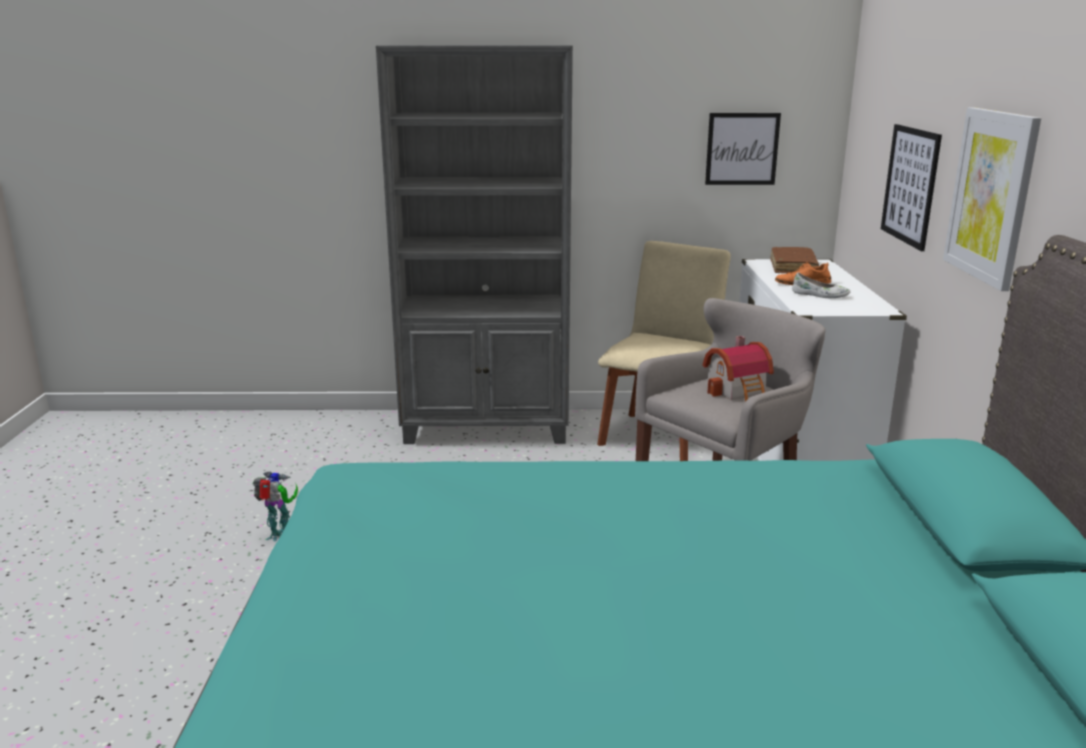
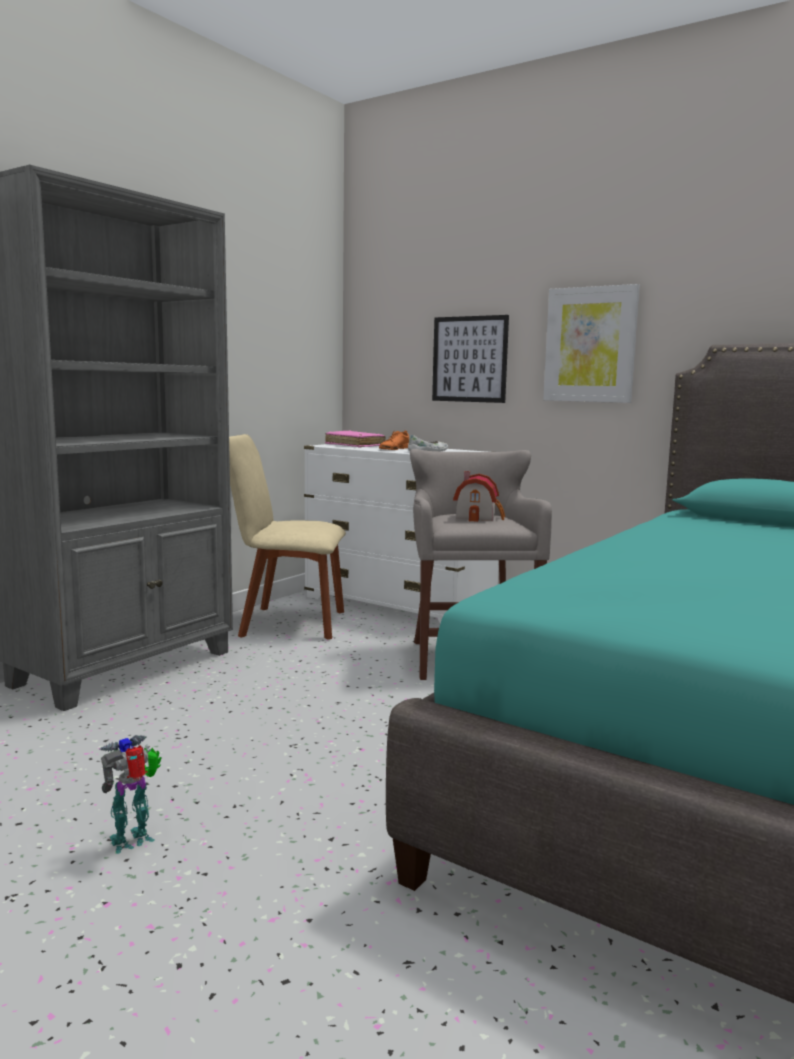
camera: 55 degrees left, 10 degrees down
beige chair [597,241,731,461] -> beige chair turned 60 degrees counterclockwise [229,434,346,640]
picture [705,113,781,185] -> none
brown book [770,247,819,273] -> pink book [325,430,385,448]

